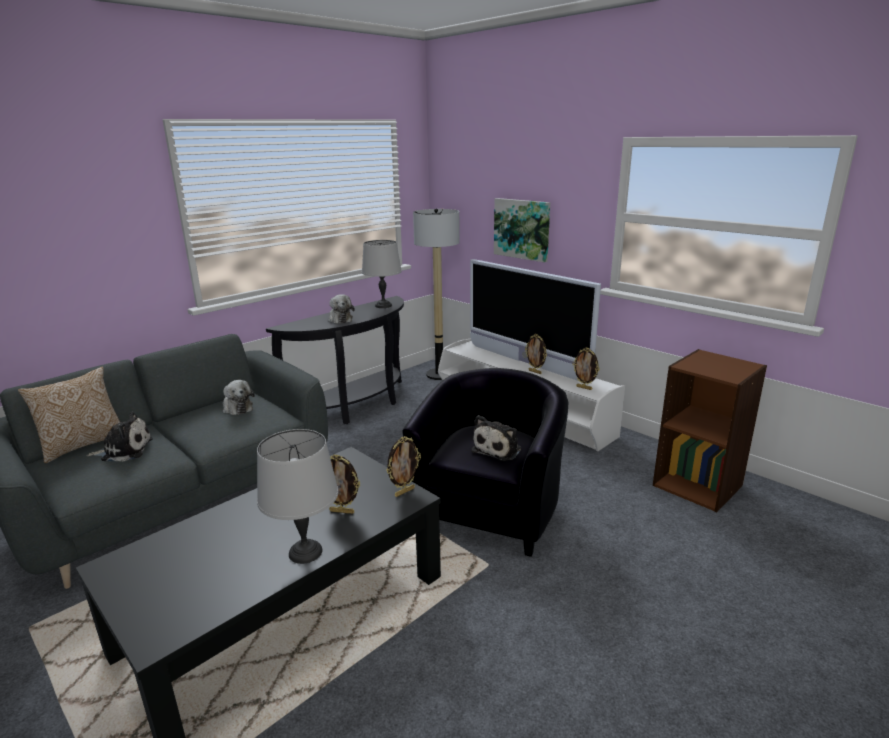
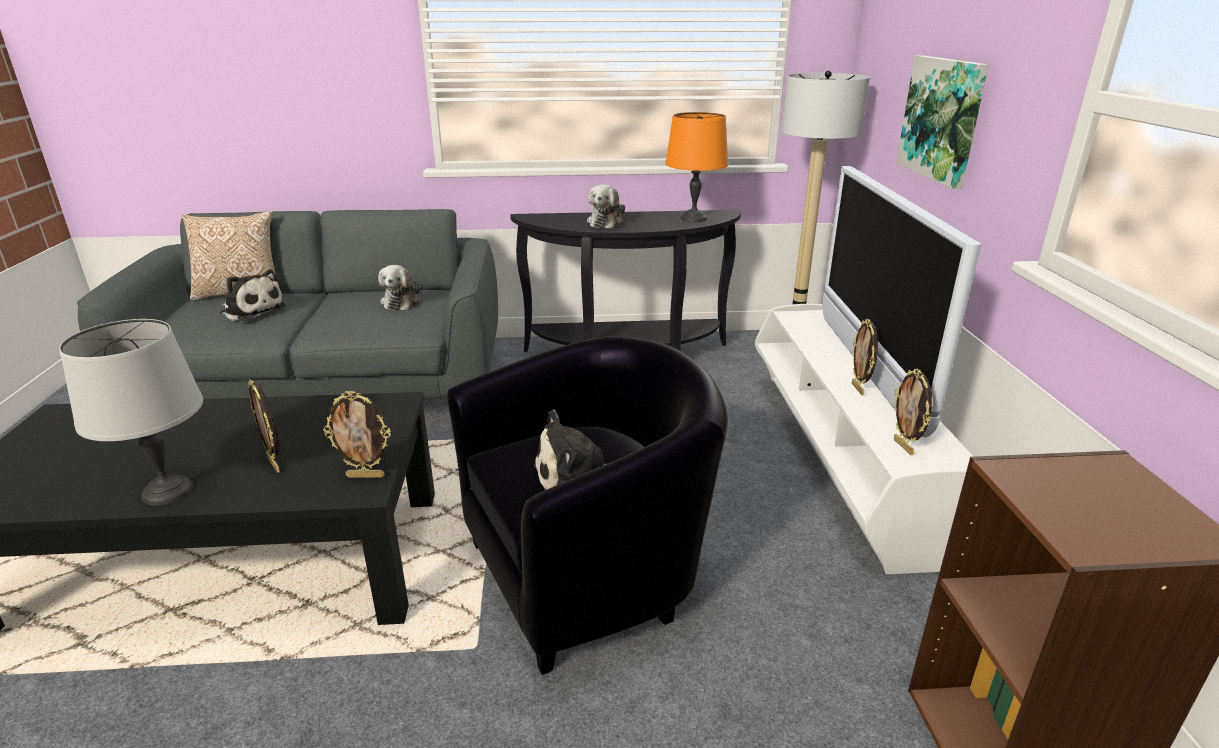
camera: 40 degrees right, 5 degrees up
grey table lamp [362,240,402,308] -> orange table lamp [665,112,728,222]

